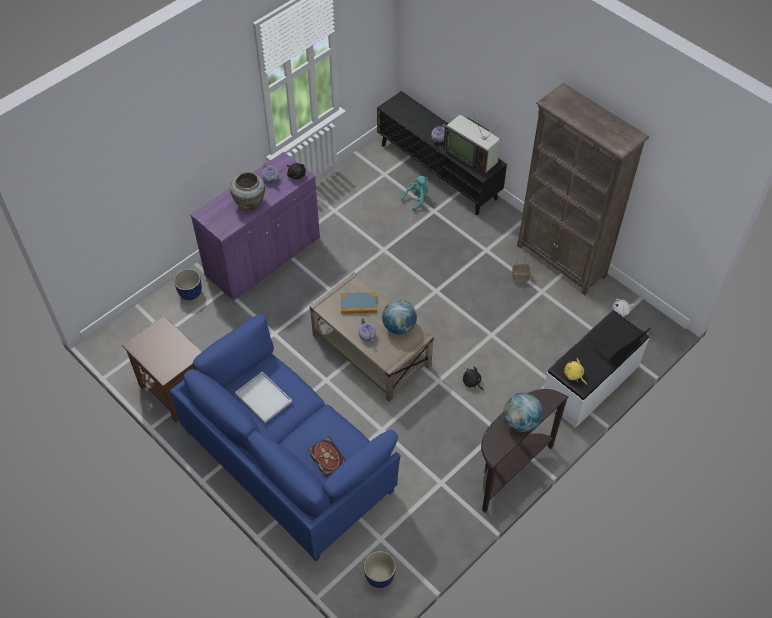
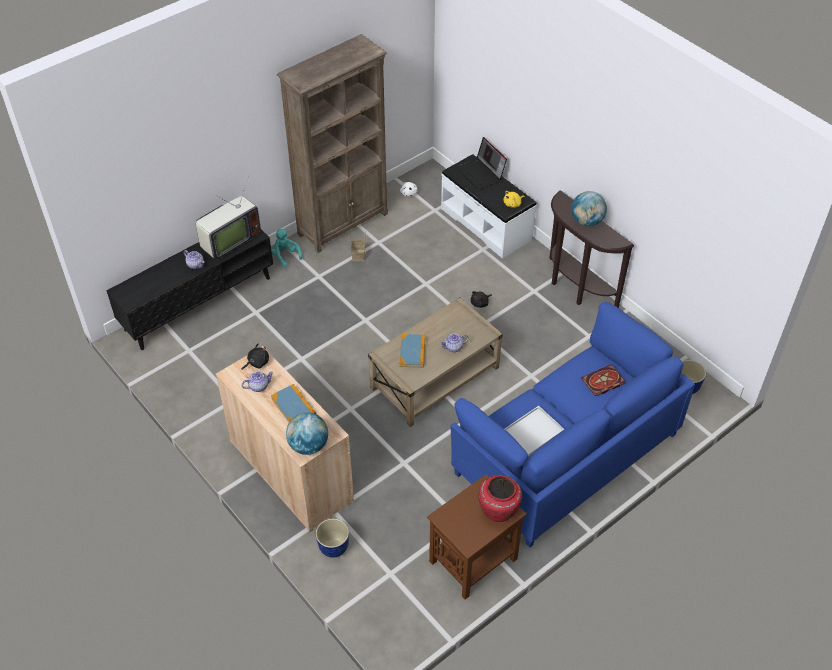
camera: 85 degrees left, 5 degrees down
purple cabinet [191,152,320,301] -> beige cabinet [216,346,354,531]
beige vase [230,172,265,211] -> book [271,384,316,422]
globe [382,300,417,334] -> globe moved to [286,412,328,455]
turquoise plush toy [401,176,428,211] -> turquoise plush toy moved to [271,229,302,267]
none -> red vase [478,475,522,522]

